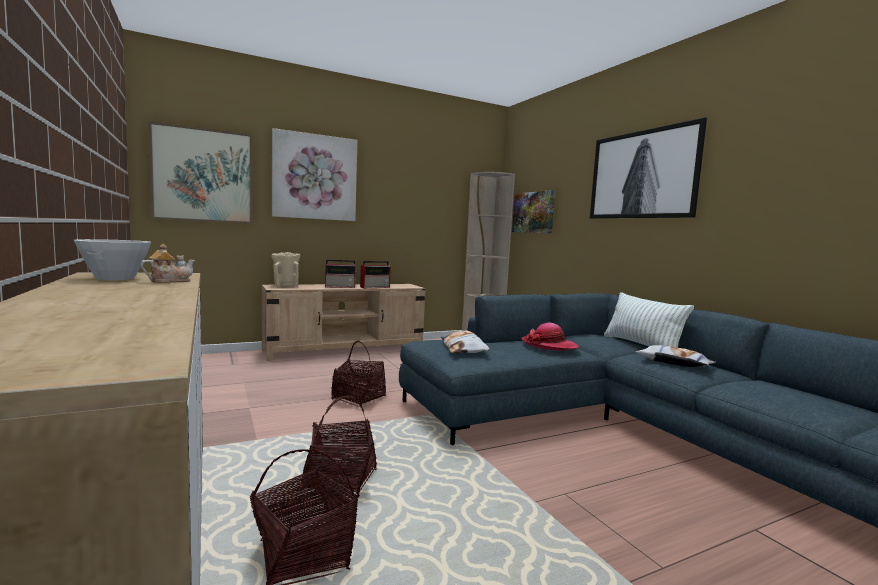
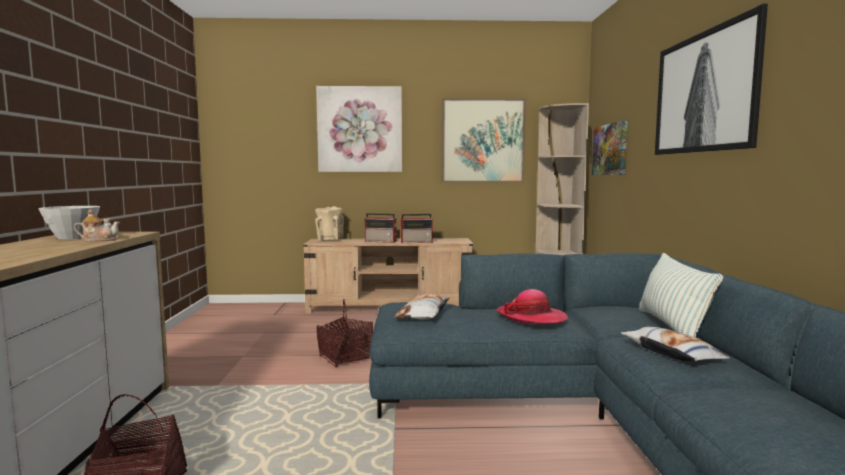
camera: 25 degrees right, 0 degrees up
picture [148,121,253,224] -> picture moved to [442,98,526,183]
basket [301,396,377,498] -> none

